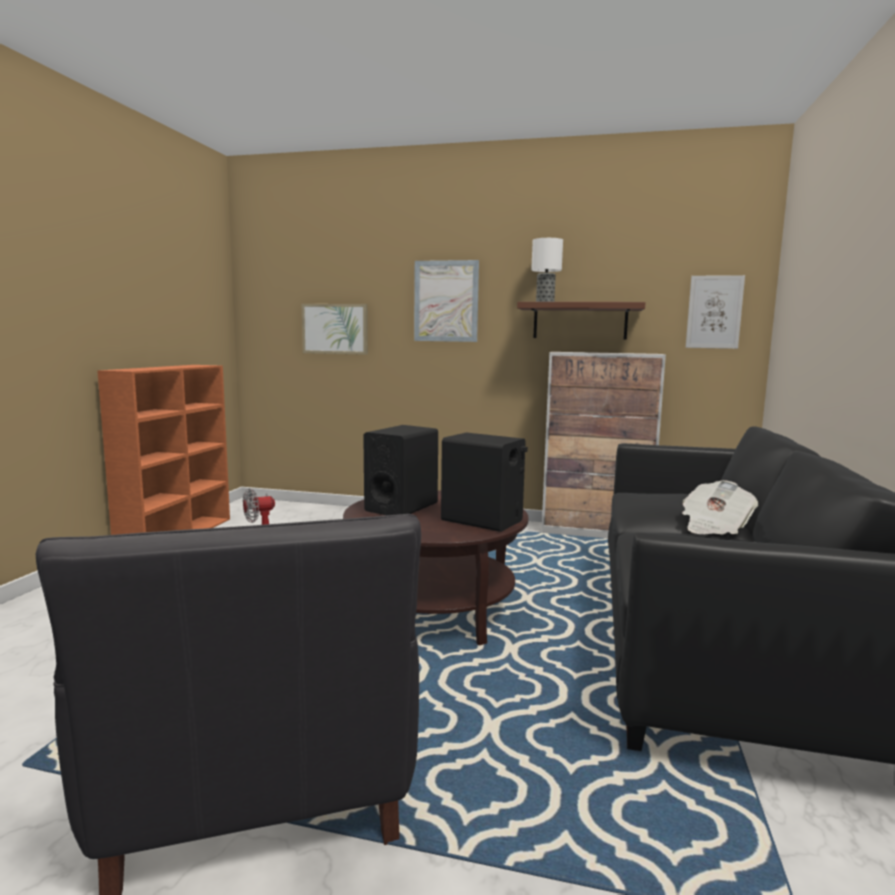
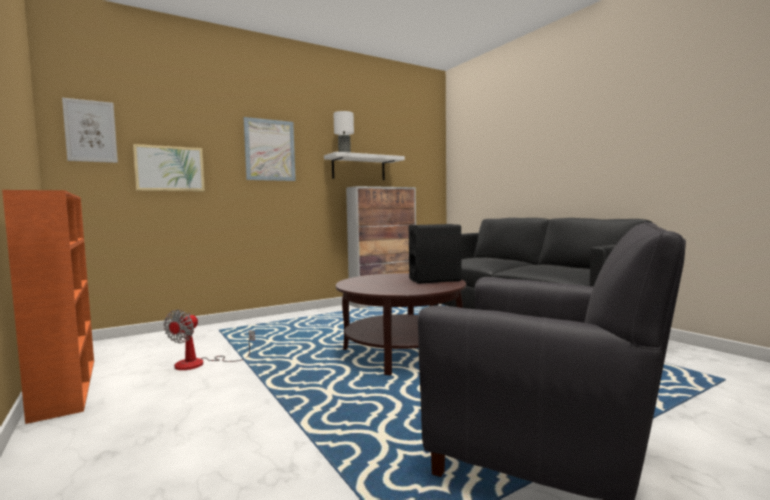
camera: 45 degrees left, 5 degrees down
black speaker [363,425,438,515] -> none
brown shelf [517,302,646,340] -> white shelf [324,152,405,180]
newspaper [682,480,758,535] -> none
picture [686,275,745,349] -> picture moved to [62,98,118,163]

